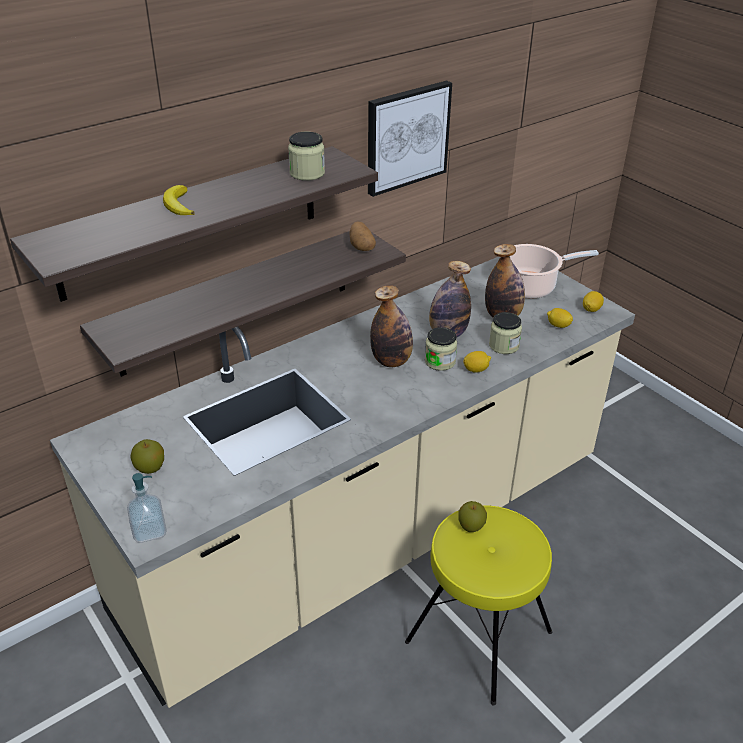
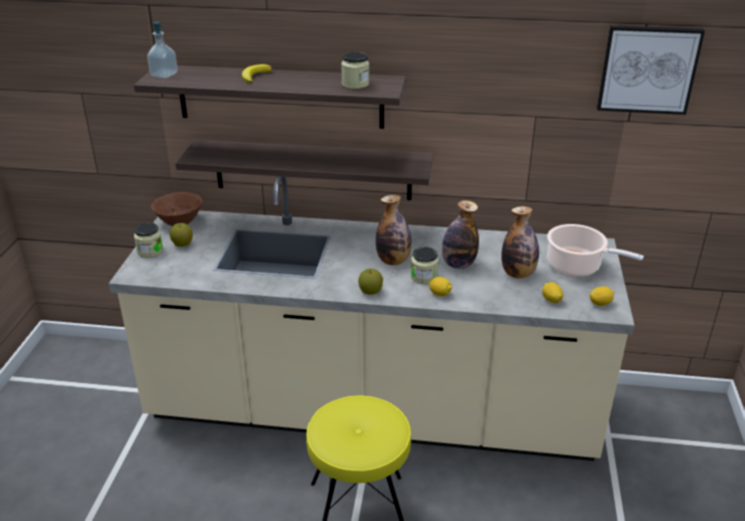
camera: 45 degrees right, 5 degrees down
soap dispenser [127,473,167,543] -> soap dispenser moved to [147,22,178,78]
potato [349,221,376,251] -> none
picture [368,81,452,197] -> picture moved to [597,25,705,115]
apple [459,501,487,532] -> apple moved to [358,269,383,295]
jar [489,312,522,354] -> jar moved to [134,222,163,258]
none -> brown bowl [151,192,203,226]

